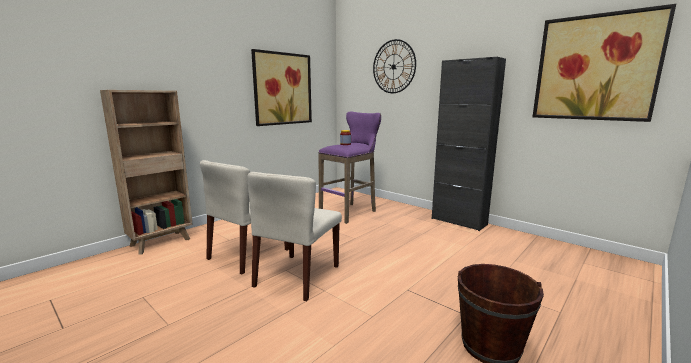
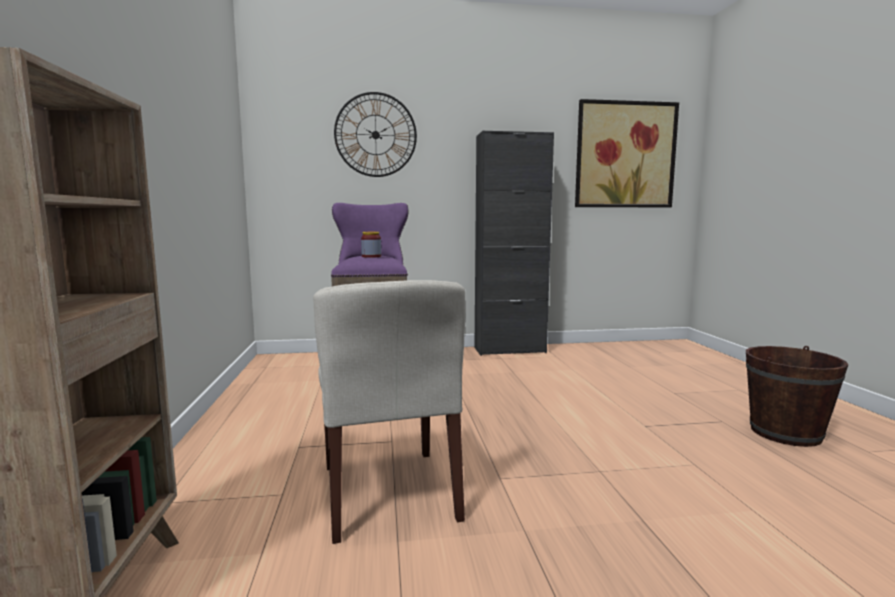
camera: 50 degrees left, 5 degrees down
beige chair [247,172,342,301] -> none
picture [251,49,312,126] -> none

